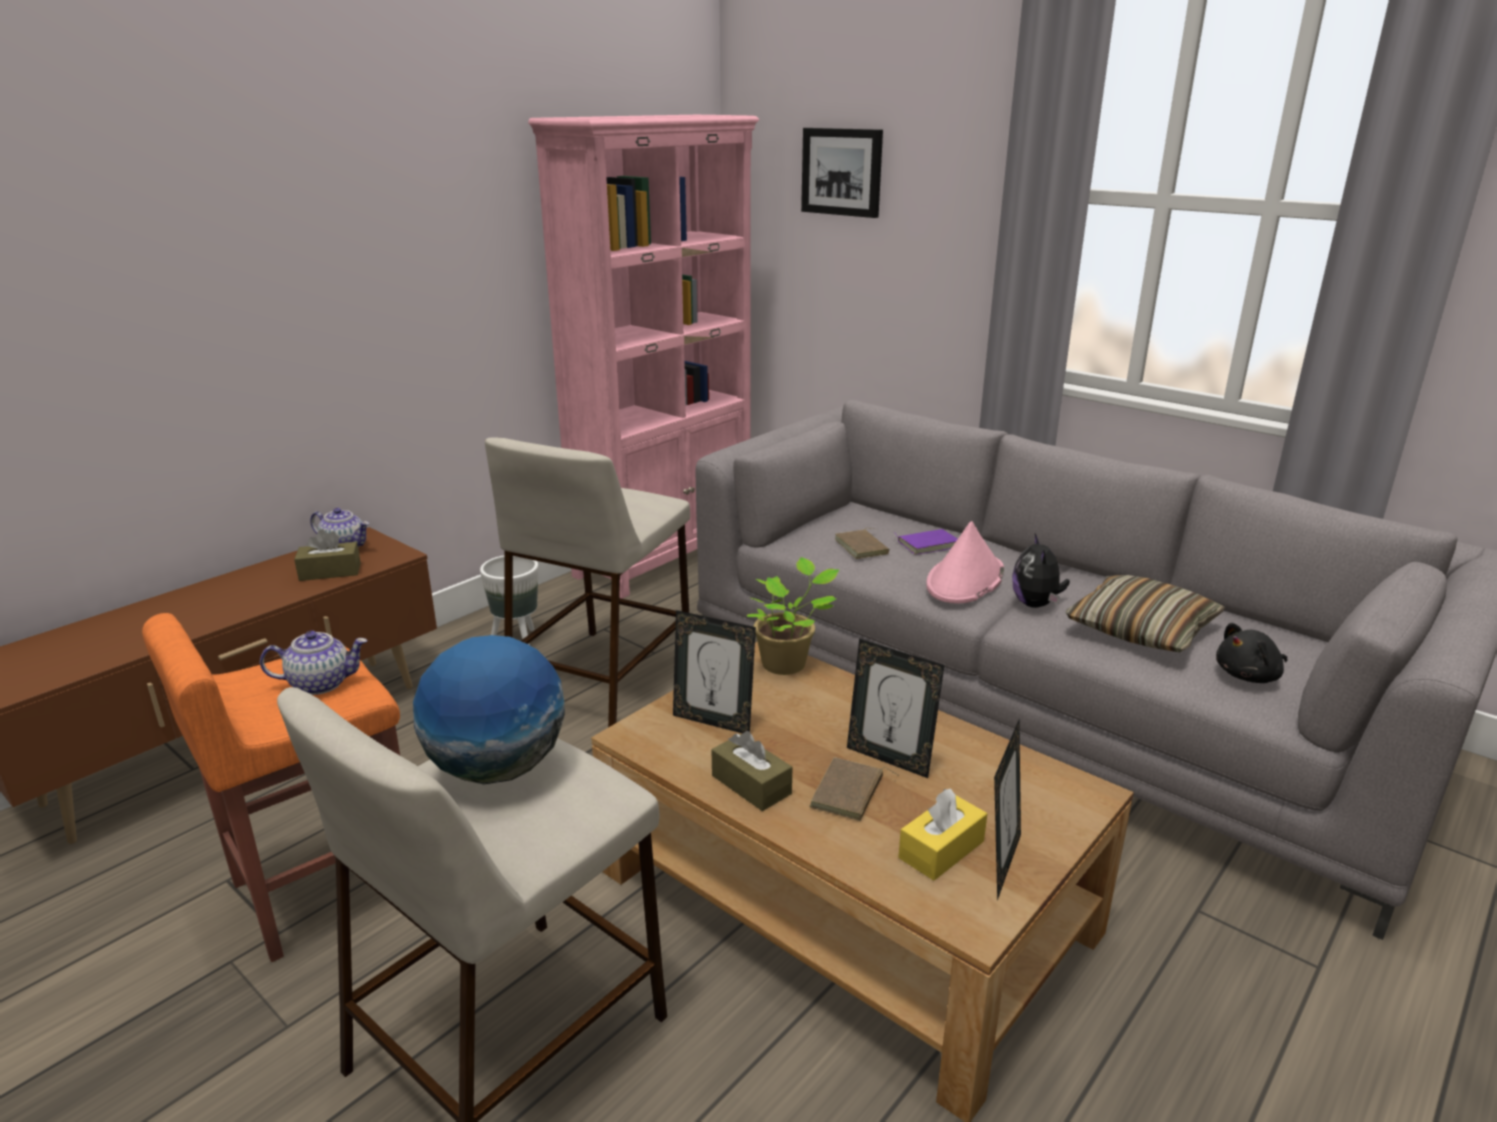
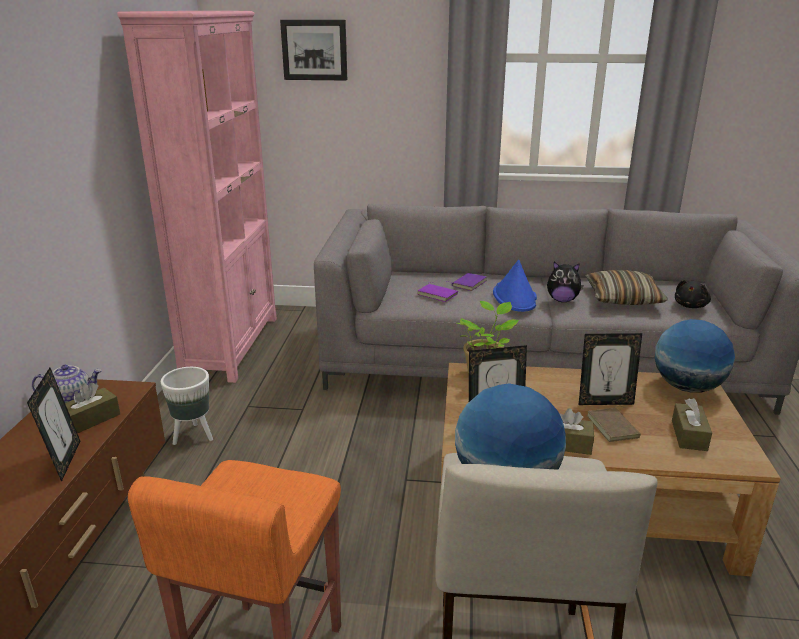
camera: 35 degrees left, 0 degrees up
teapot [260,631,367,695] -> none
beige stool [485,437,690,727] -> none
brown book [835,528,889,559] -> purple book [417,282,458,302]
yellow tissue box [898,789,987,881] -> brown tissue box [672,398,712,451]
pink hat [926,521,1004,603] -> blue hat [493,260,537,312]
picture frame [994,720,1021,900] -> picture frame moved to [27,368,80,482]
plush toy [1012,534,1070,608] -> plush toy turned 45 degrees counterclockwise [547,262,584,302]
none -> globe [655,319,735,393]

